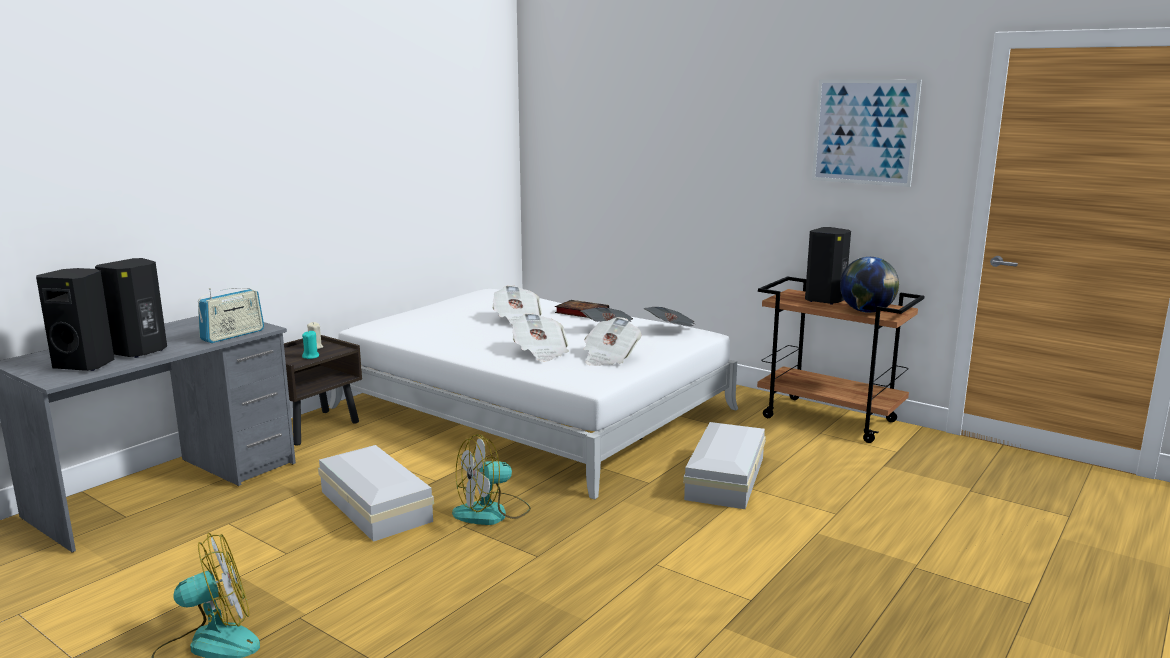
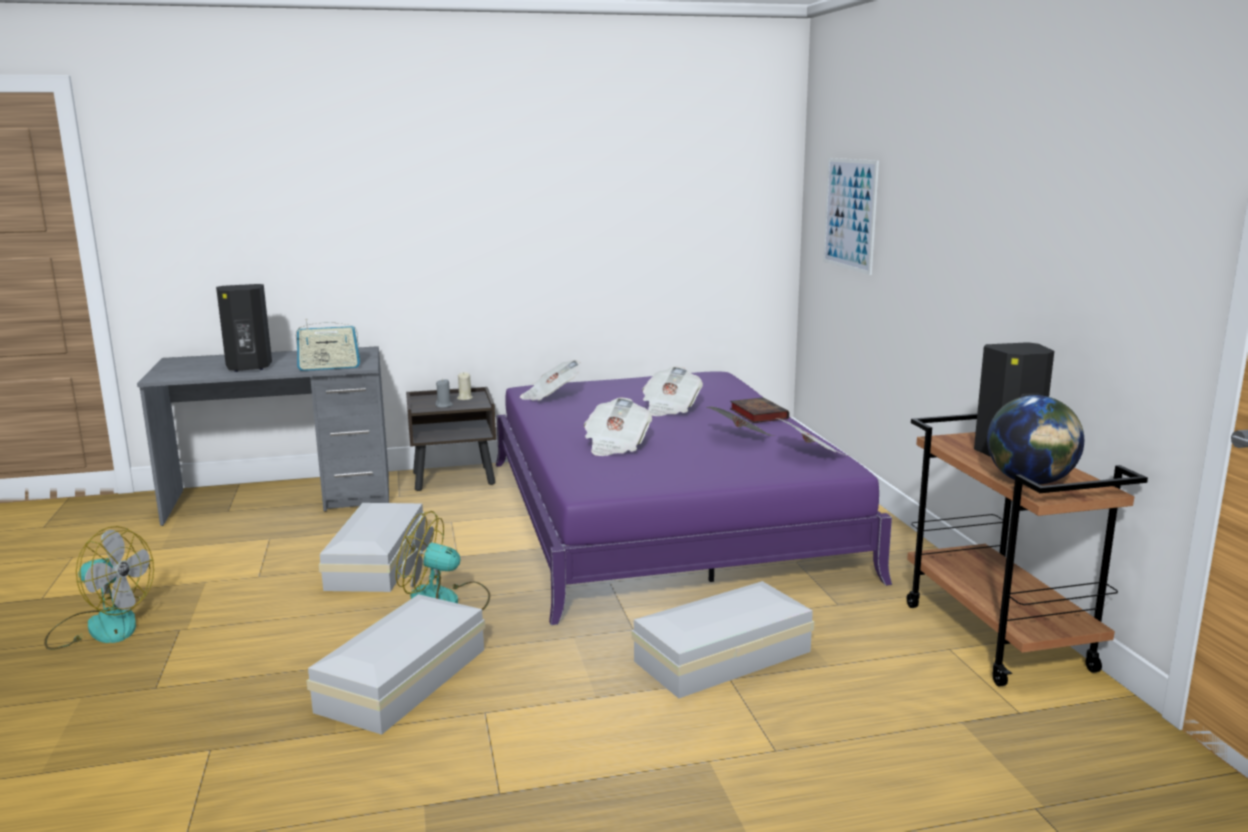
camera: 40 degrees right, 0 degrees up
black speaker [36,268,115,371] -> none
turquoise candle [302,331,319,359] -> grey candle [436,379,453,408]
white bed [329,289,738,500] -> purple bed [496,371,892,625]
newspaper [584,317,642,366] -> newspaper moved to [520,360,581,401]
picture [812,79,922,187] -> picture moved to [823,158,879,275]
none -> white storage box [306,594,485,735]

